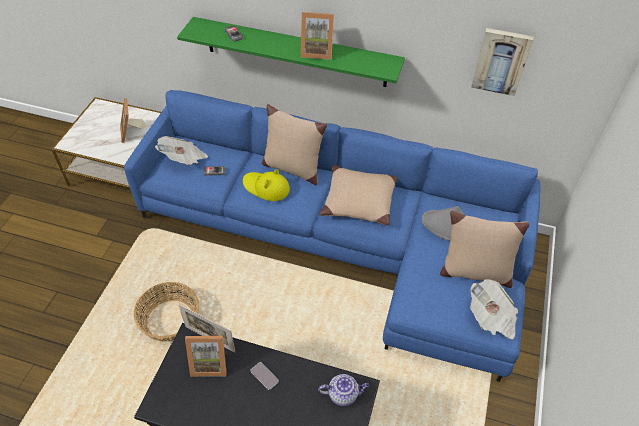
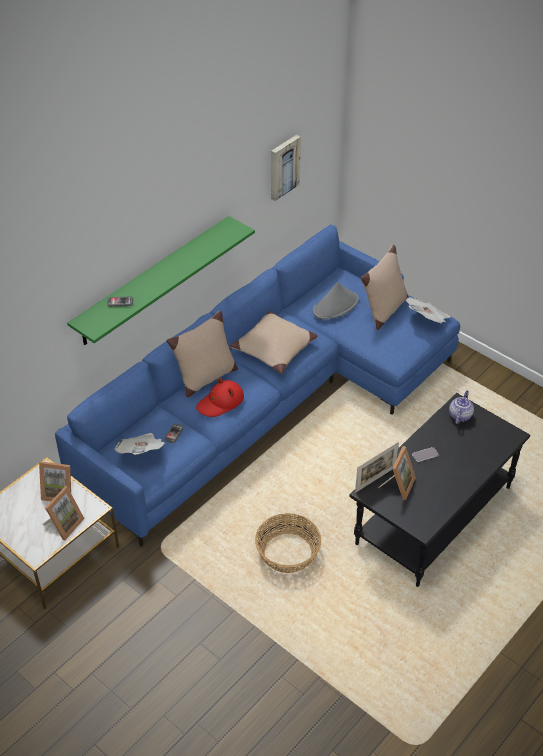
camera: 65 degrees left, 5 degrees down
yellow hat [243,169,290,201] -> red hat [196,378,244,417]
picture frame [300,12,334,60] -> picture frame moved to [43,486,85,540]

